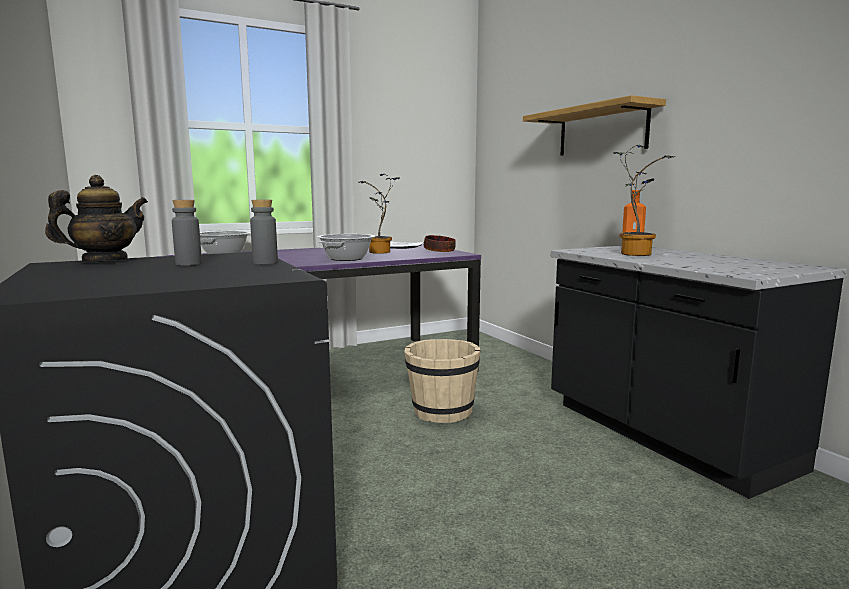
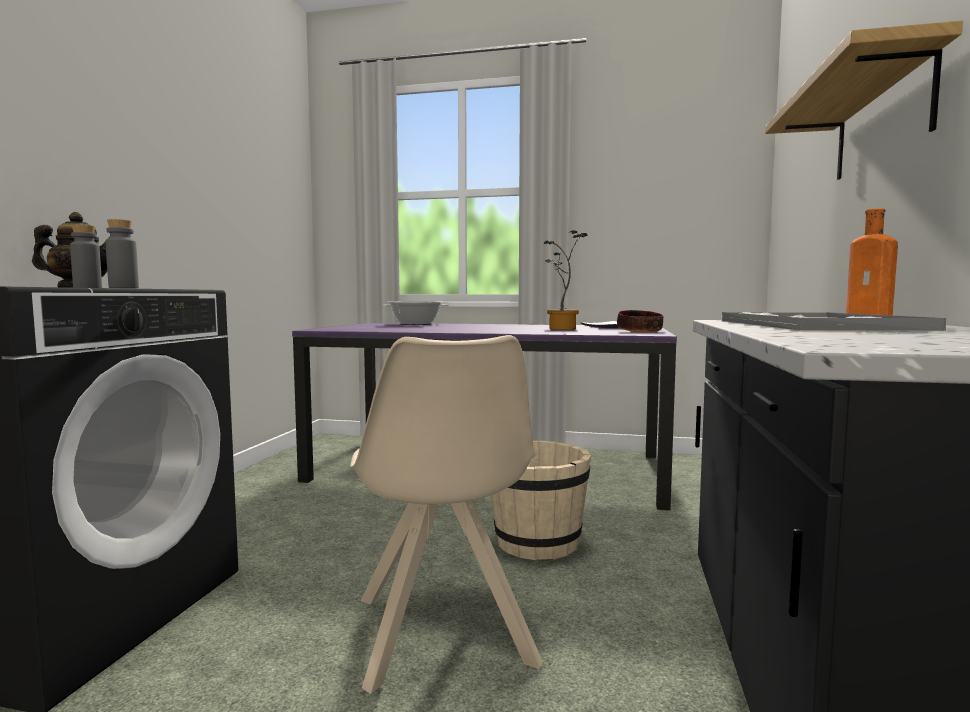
camera: 40 degrees right, 5 degrees down
cooking pot [317,234,375,261] -> none
potted plant [613,145,675,256] -> tray [722,312,946,331]
none -> beige chair [350,335,543,694]

